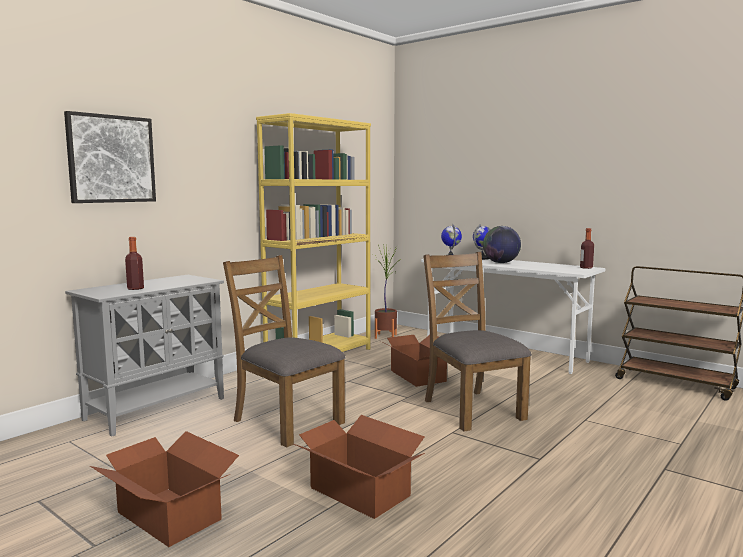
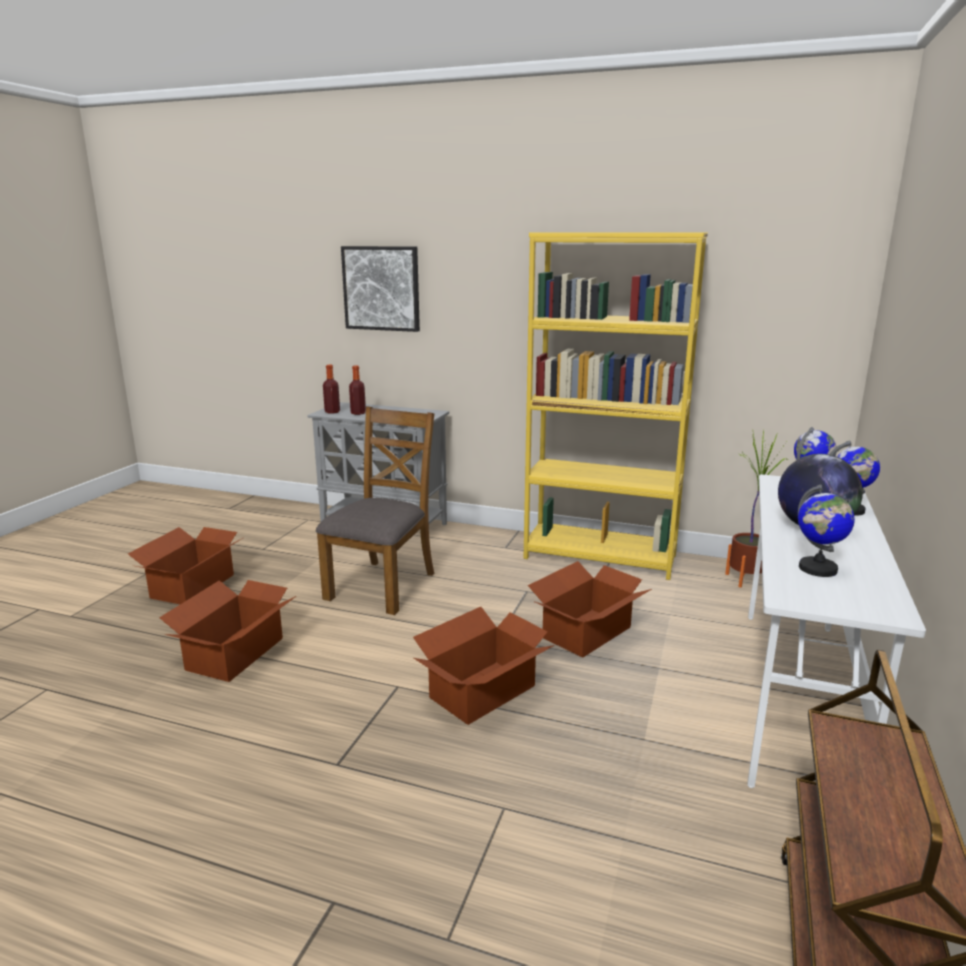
camera: 70 degrees right, 10 degrees up
brown chair [423,252,532,432] -> cardboard box [413,607,554,725]
bottle [580,228,594,269] -> bottle moved to [323,365,340,414]
none -> globe [798,485,855,577]

